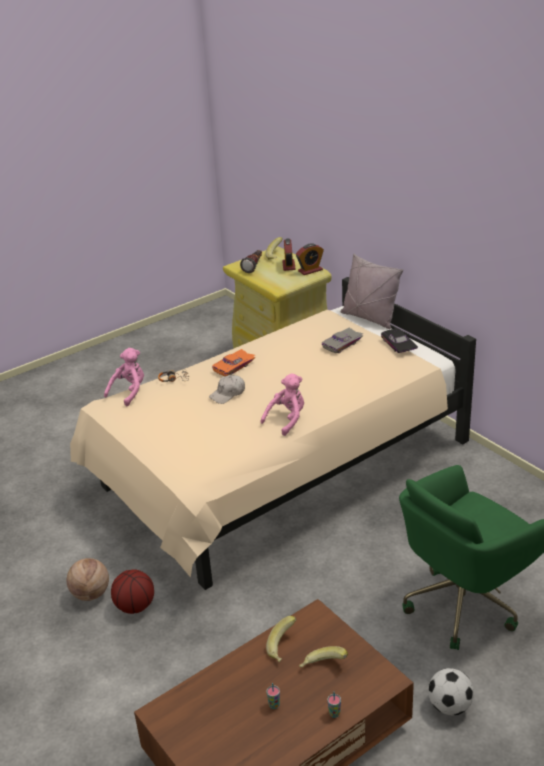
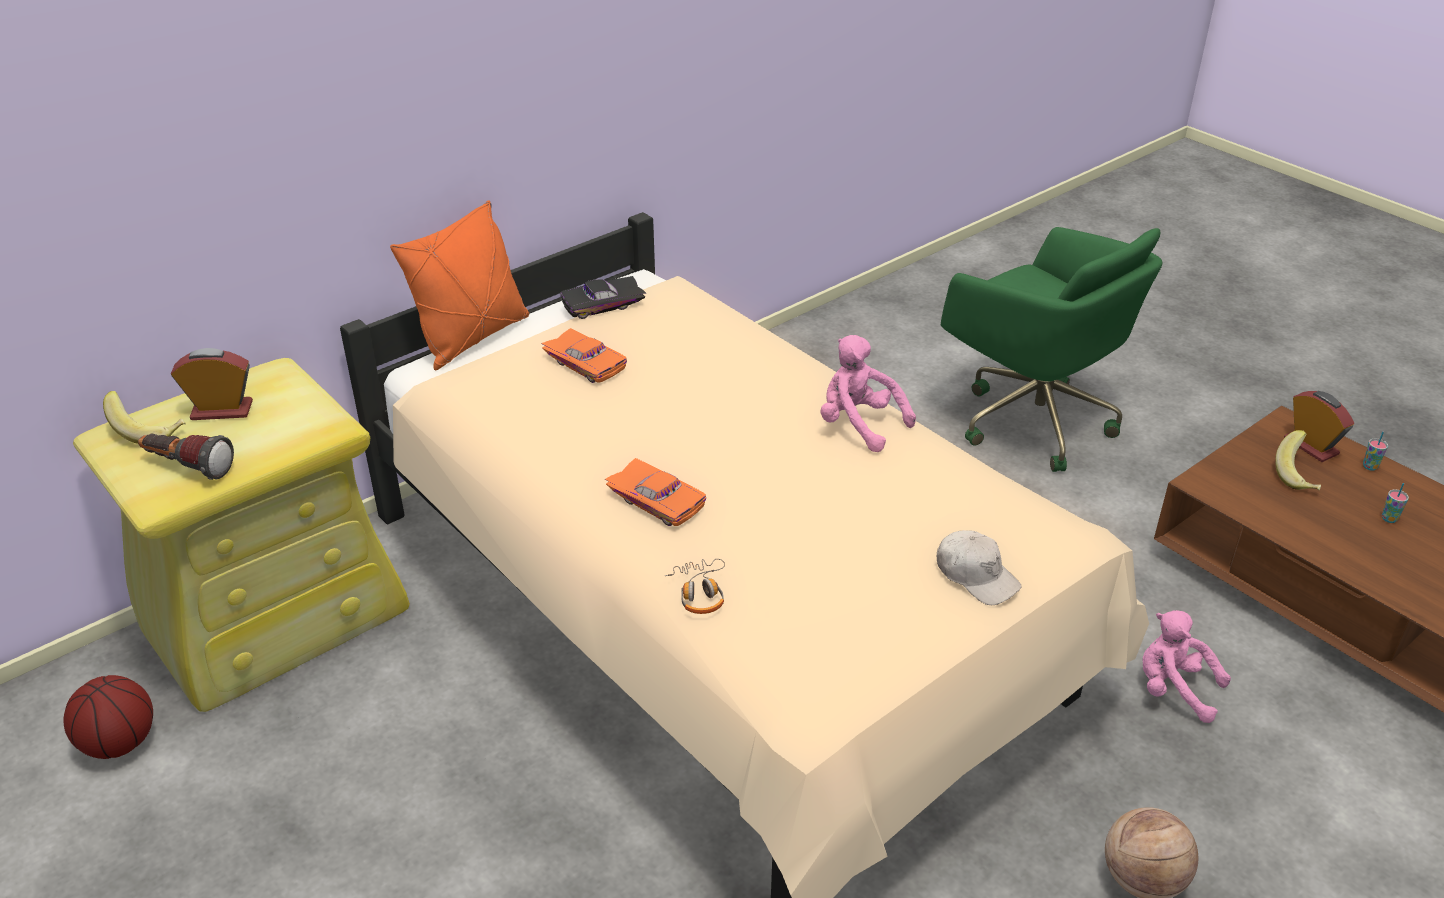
camera: 95 degrees left, 5 degrees up
pink plush toy [104,348,144,406] -> pink plush toy moved to [1143,610,1231,723]
basketball [111,569,154,614] -> basketball moved to [63,675,153,759]
white cap [209,375,245,404] -> white cap moved to [937,530,1022,605]
banana [266,616,296,662] -> none
alarm clock [296,244,324,275] -> alarm clock moved to [1284,391,1354,462]
grey toy car [322,328,363,353] -> orange toy car [541,328,627,383]
purple pillow [341,254,403,329] -> orange pillow [390,200,529,370]
football [428,668,474,716] -> none

